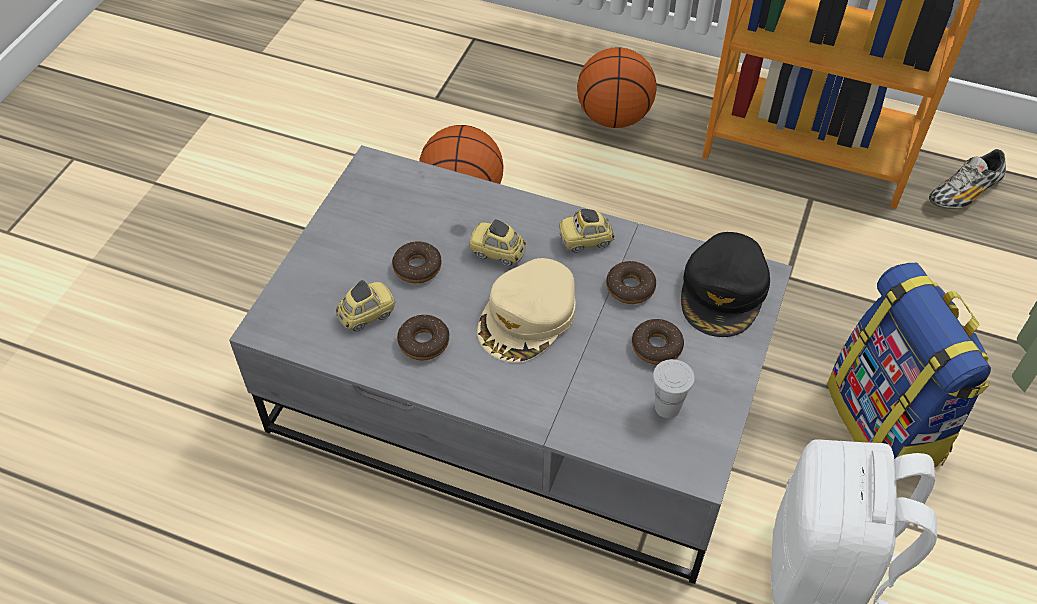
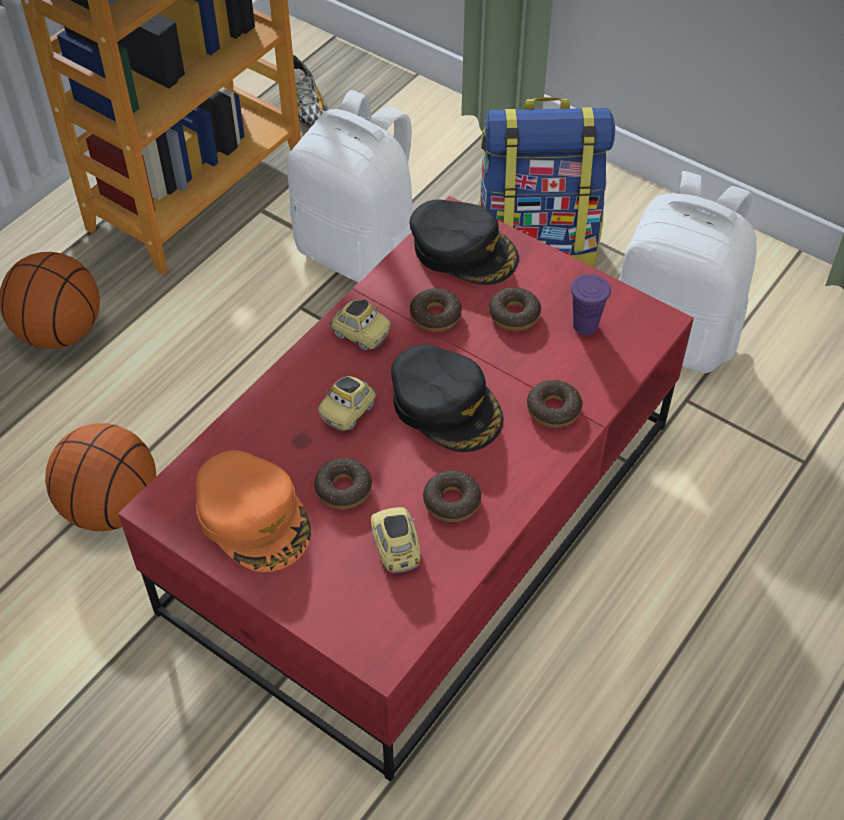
camera: 75 degrees left, 0 degrees up
grey coffee table [229,145,792,584] -> red coffee table [118,196,694,782]
beige cap [477,258,576,362] -> black cap [391,344,504,452]
toy car [559,209,615,253] -> toy car turned 60 degrees counterclockwise [330,300,391,351]
white cup [653,359,695,418] -> purple cup [571,274,611,335]
none -> orange cap [196,450,312,572]
none -> white backpack [287,90,413,283]
none -> donut [527,380,583,428]

